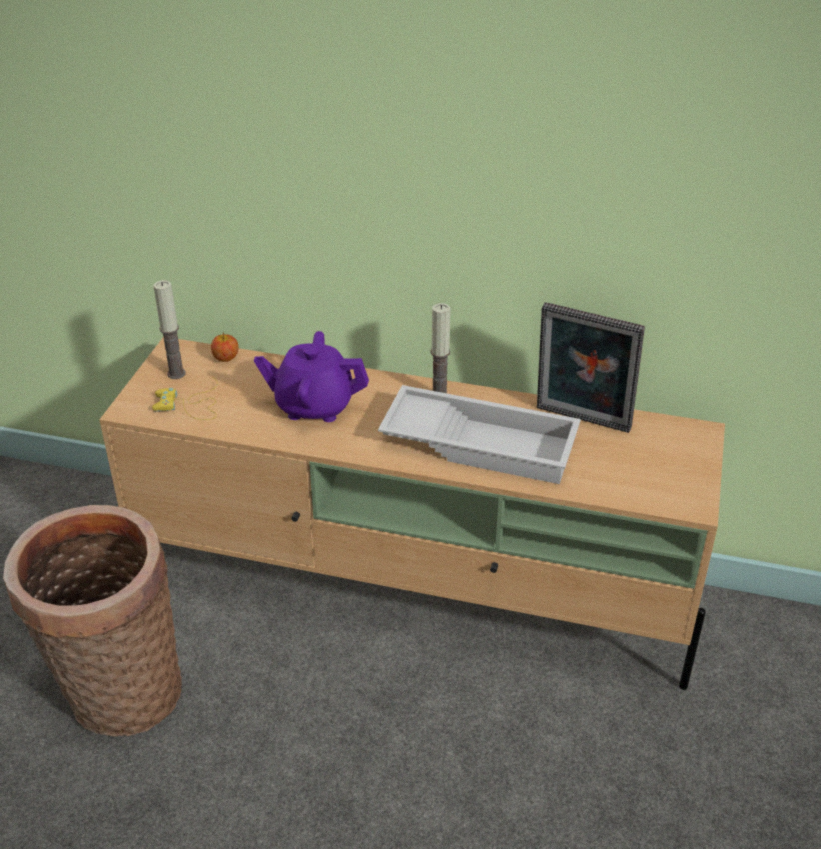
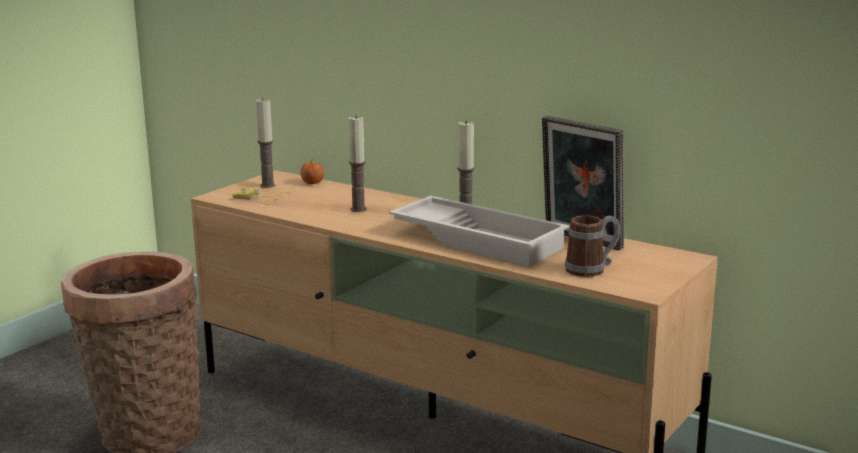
camera: 20 degrees right, 20 degrees down
purple teapot [254,331,369,422] -> candle [348,116,367,212]
none -> mug [565,215,620,277]

